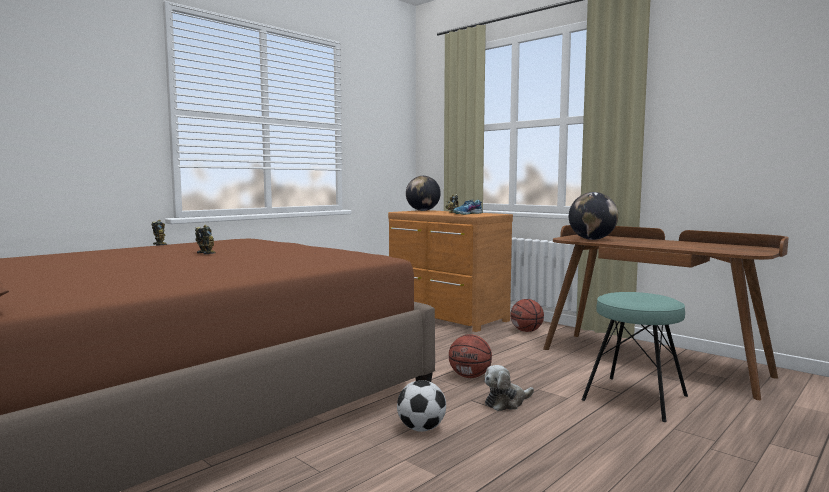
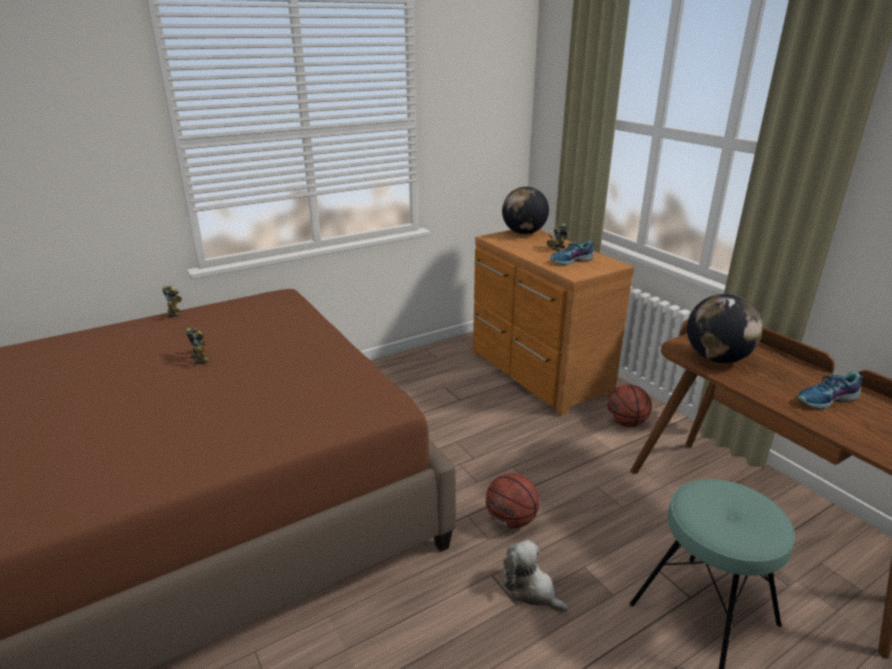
camera: 15 degrees right, 20 degrees up
football [397,380,446,432] -> none
plush toy [485,365,534,411] -> plush toy turned 60 degrees clockwise [503,540,568,613]
none -> shoe [797,372,863,409]

